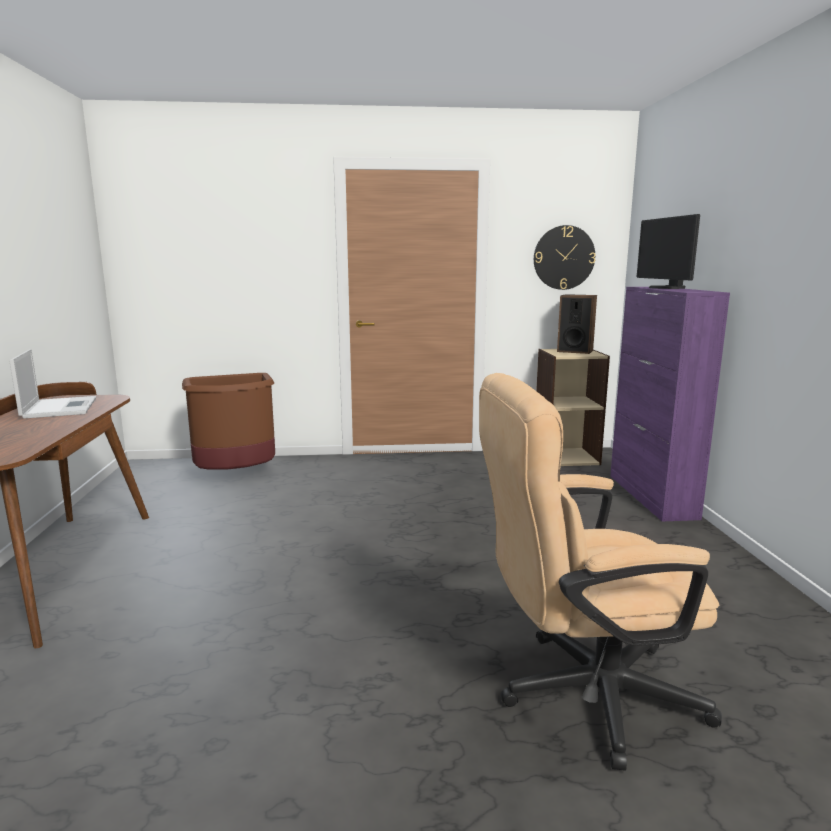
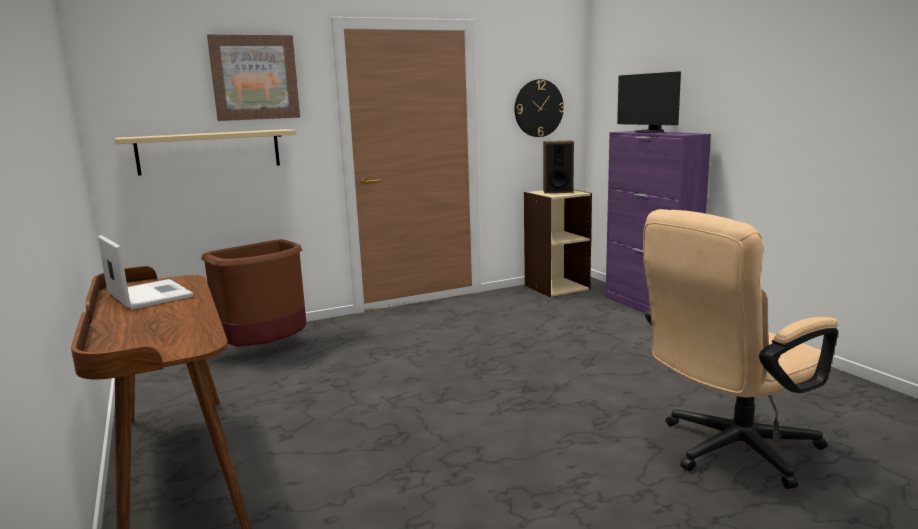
camera: 20 degrees left, 0 degrees up
none -> beige shelf [115,129,297,176]
none -> picture [207,35,300,121]

